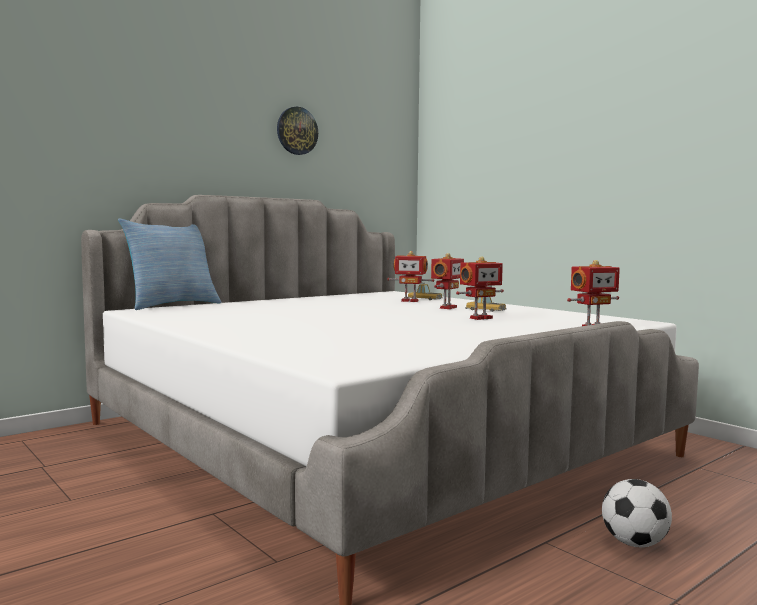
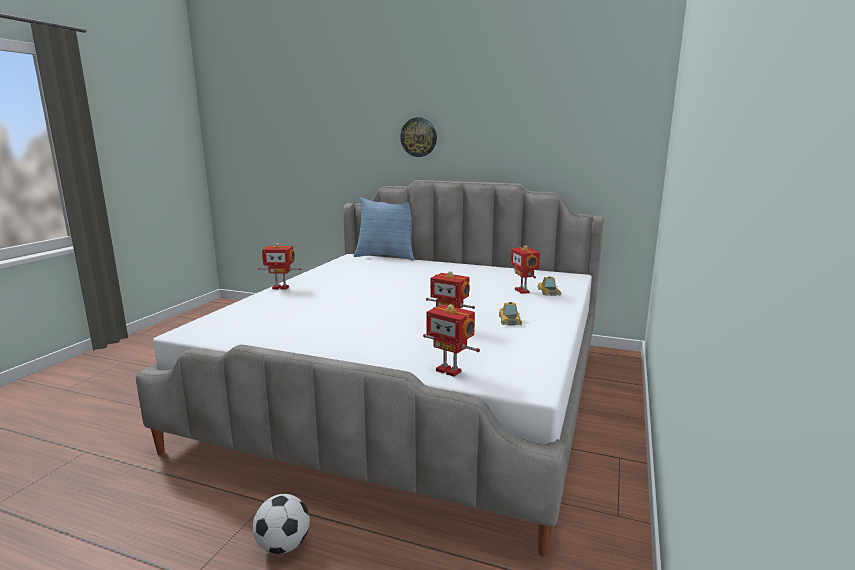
camera: 60 degrees right, 10 degrees up
wall clock [277,107,318,155] -> wall clock moved to [400,117,437,157]
toy robot [431,253,464,309] -> toy robot moved to [258,243,301,290]

